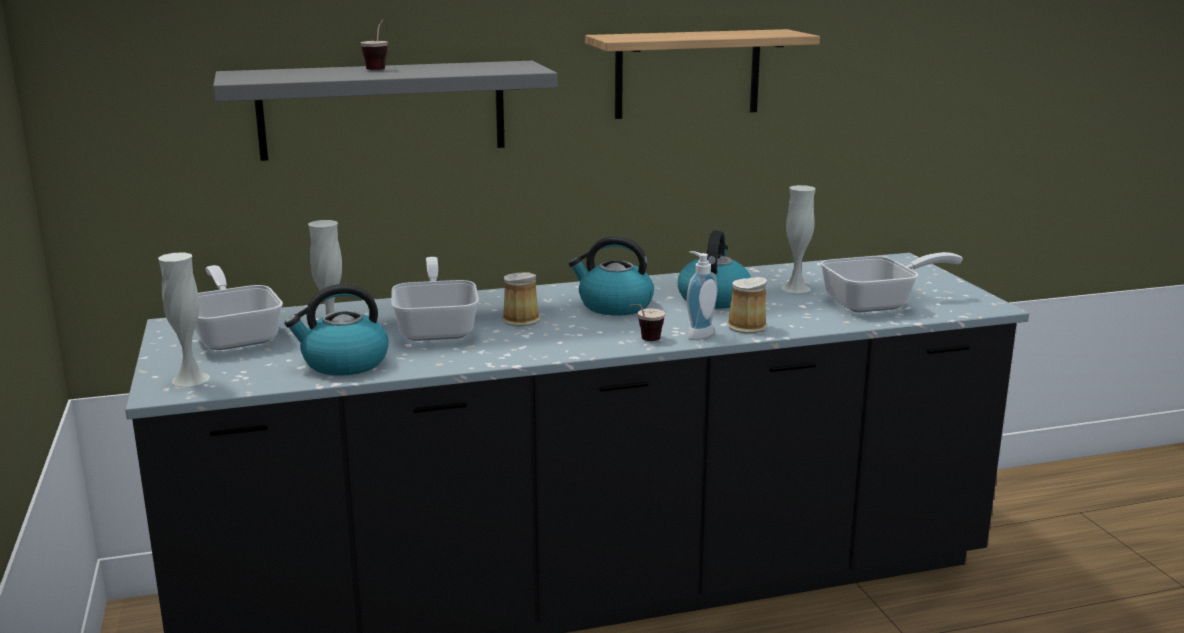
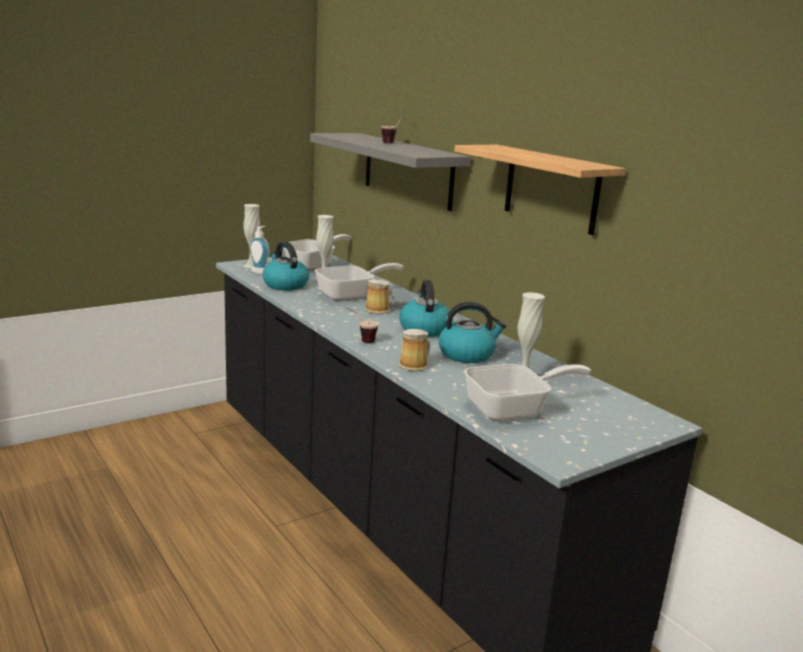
camera: 70 degrees right, 0 degrees up
soap dispenser [687,251,717,340] -> soap dispenser moved to [249,226,269,274]
frying pan [820,252,963,313] -> frying pan turned 75 degrees counterclockwise [464,364,591,421]

